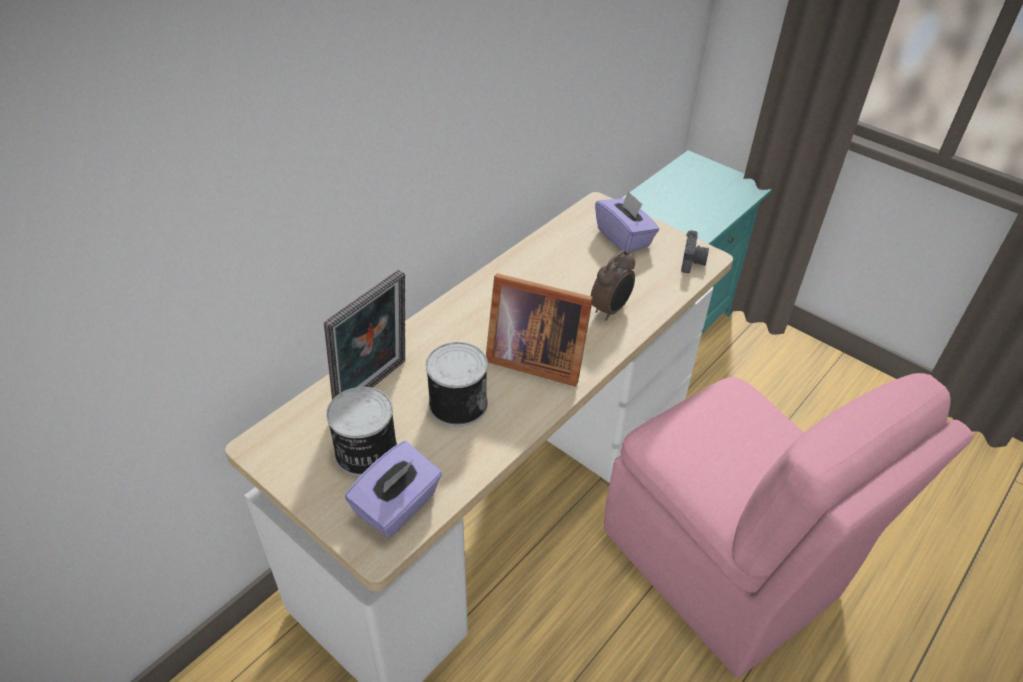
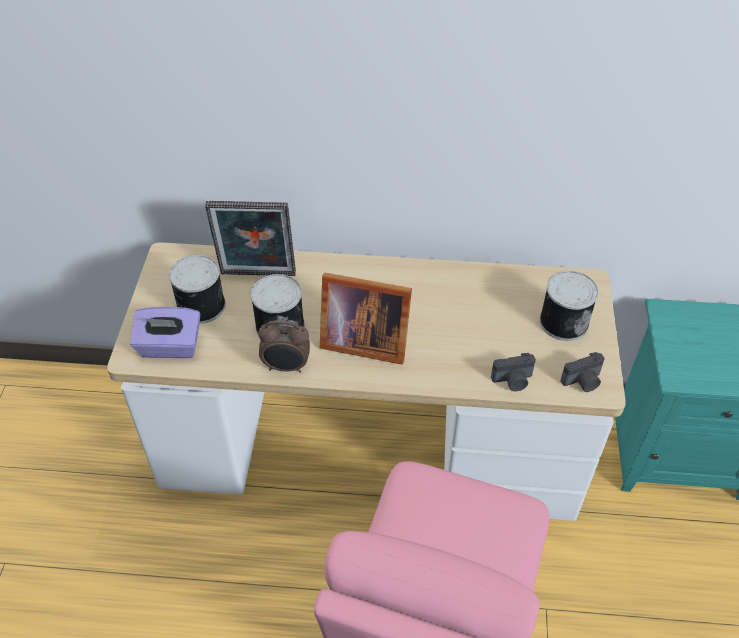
camera: 55 degrees right, 5 degrees up
picture frame [486,273,593,386] -> picture frame turned 60 degrees counterclockwise [320,272,412,365]
alarm clock [591,250,635,321] -> alarm clock moved to [258,320,310,373]
purple tissue box [595,190,659,253] -> can [540,271,599,341]
none -> camera [491,353,536,391]

